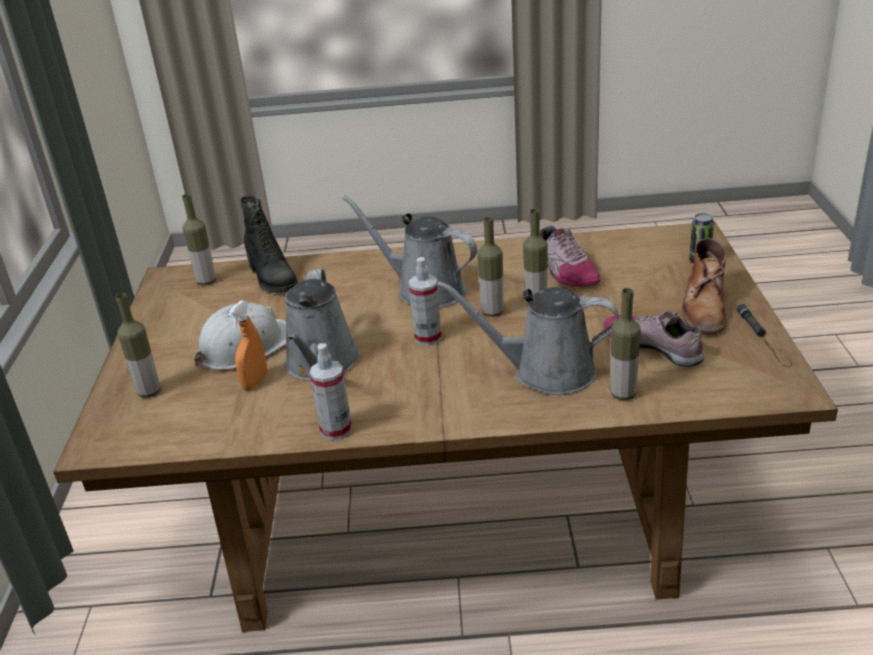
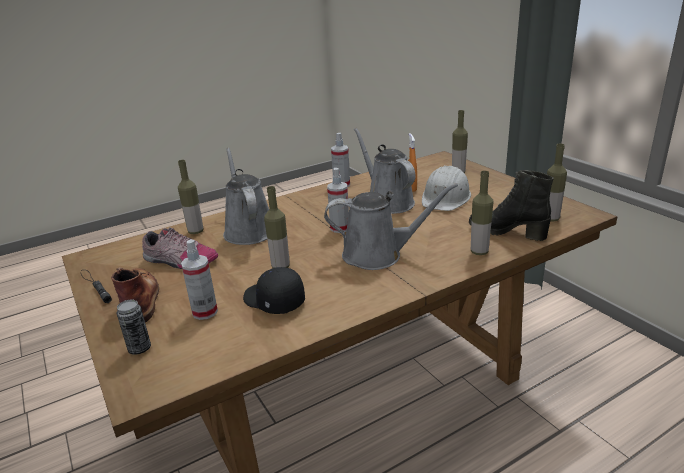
camera: 150 degrees right, 5 degrees down
grey watering can [437,281,619,395] -> grey watering can turned 90 degrees counterclockwise [223,148,269,245]
bottle [477,217,504,317] -> bottle moved to [471,171,493,255]
shoe [540,225,600,287] -> black cap [243,267,305,314]
none -> spray bottle [181,239,218,320]

